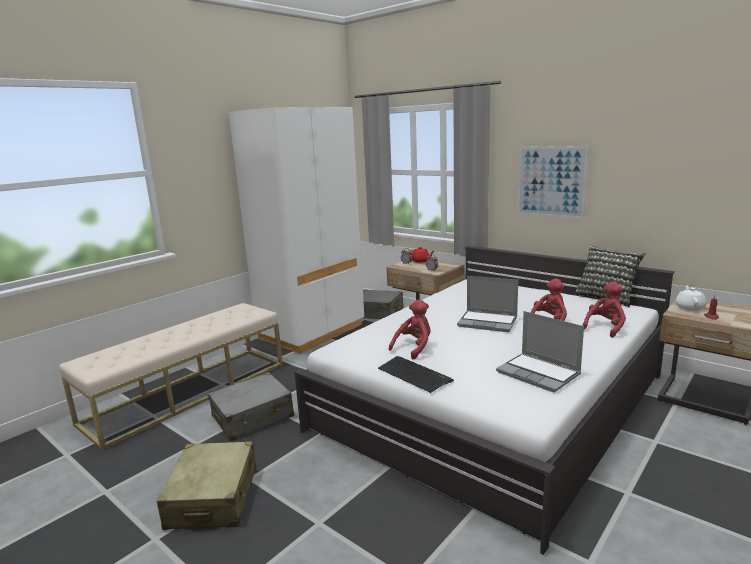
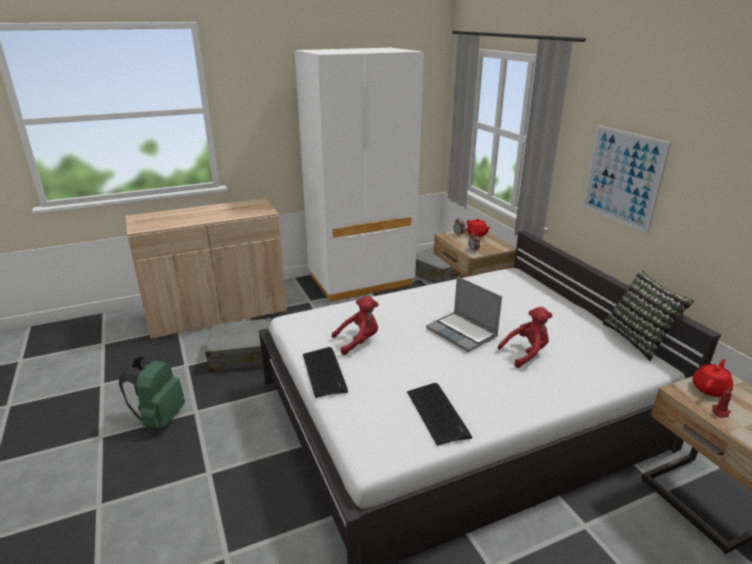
camera: 25 degrees right, 10 degrees up
beige bench [59,303,283,450] -> beige cabinet [126,198,287,339]
beige suitcase [157,441,256,530] -> green backpack [119,355,185,428]
laptop [496,311,584,393] -> keyboard [407,383,472,446]
red plush toy [582,281,626,338] -> none
white teapot [675,286,707,311] -> red teapot [692,359,733,397]

